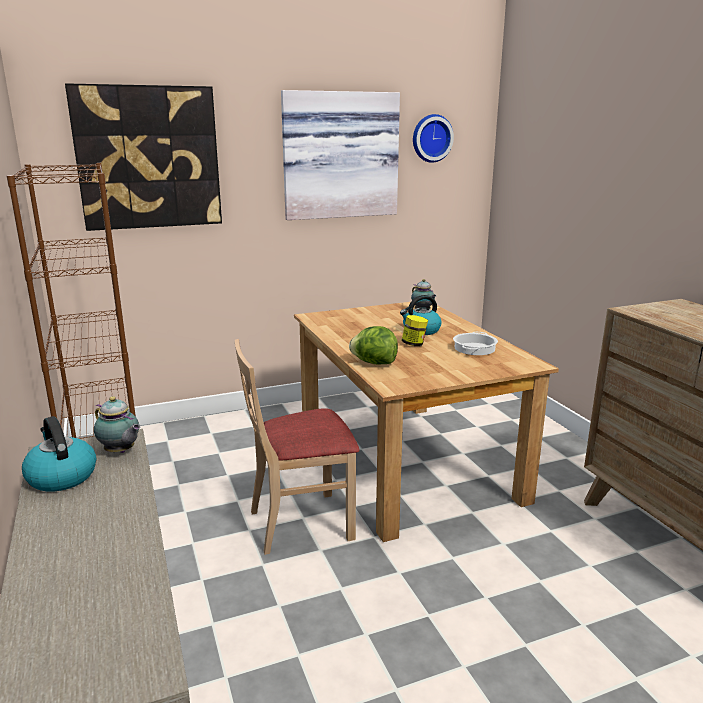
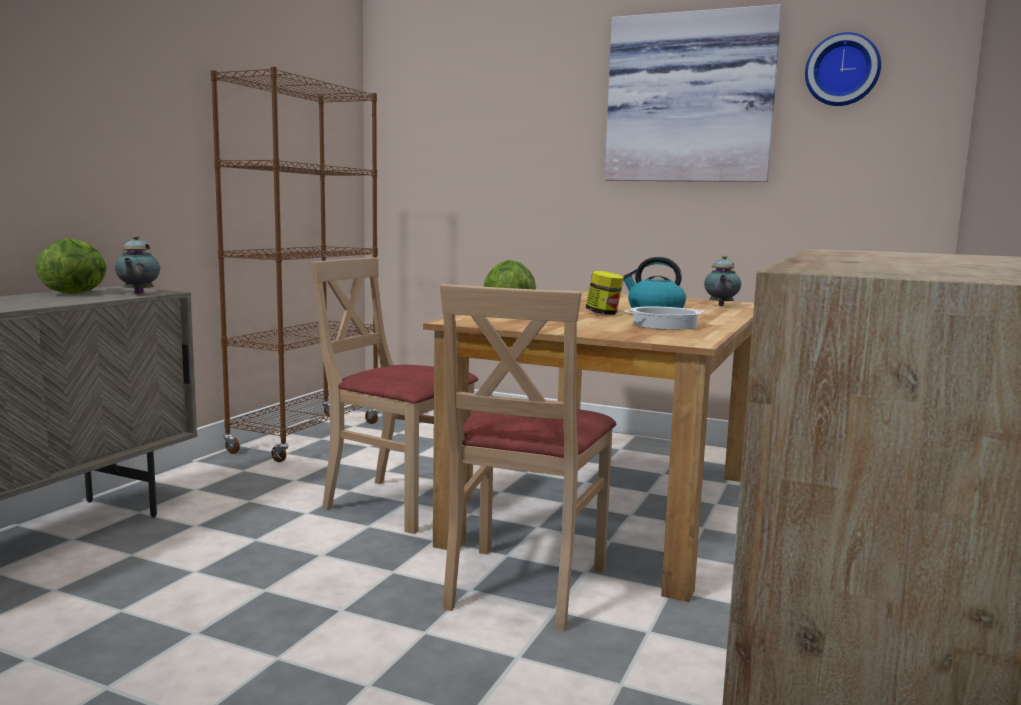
camera: 45 degrees right, 10 degrees down
kettle [22,416,96,492] -> lettuce [36,238,107,293]
picture [65,83,222,231] -> none
none -> beige chair [440,284,616,632]

